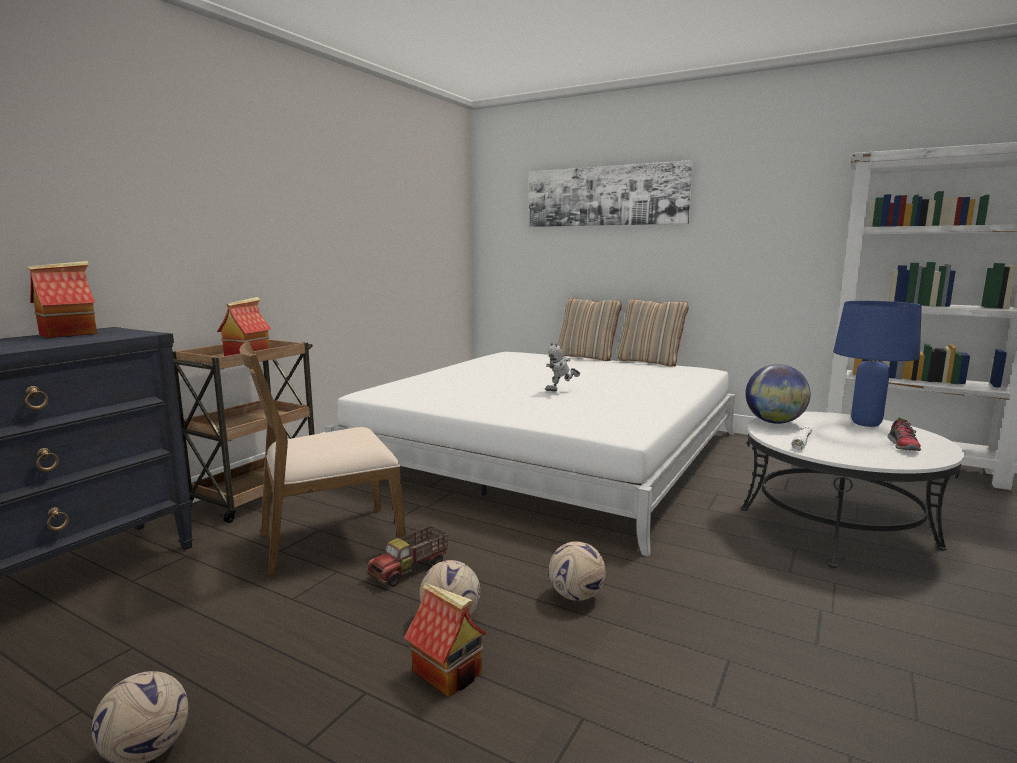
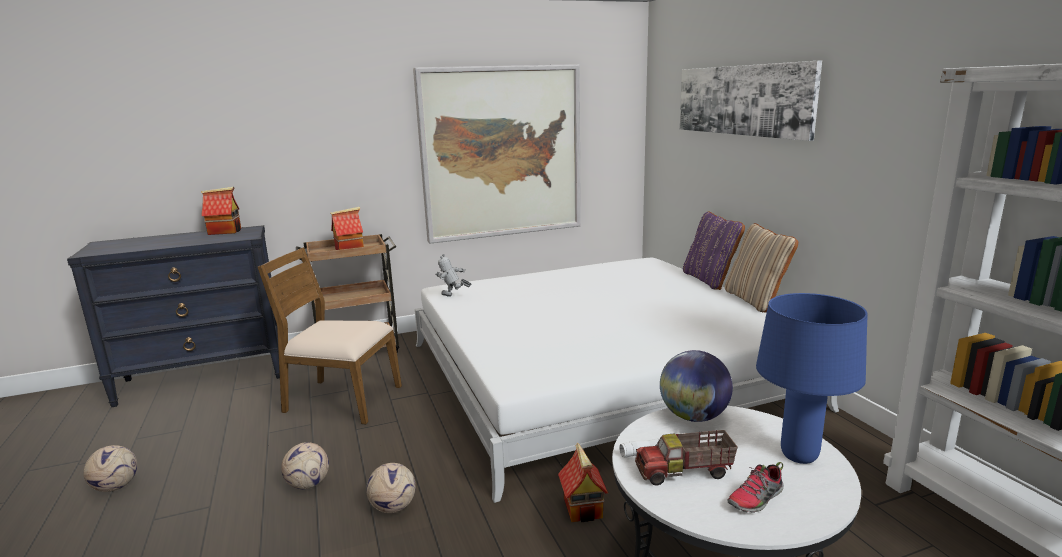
camera: 40 degrees right, 5 degrees up
toy truck [367,525,449,587] -> toy truck moved to [635,430,738,486]
toy house [404,582,487,697] -> toy house moved to [558,443,608,522]
toy robot [545,342,580,391] -> toy robot moved to [435,254,472,297]
beige pillow [557,298,622,361] -> purple pillow [683,211,745,290]
none -> picture [413,64,581,244]

